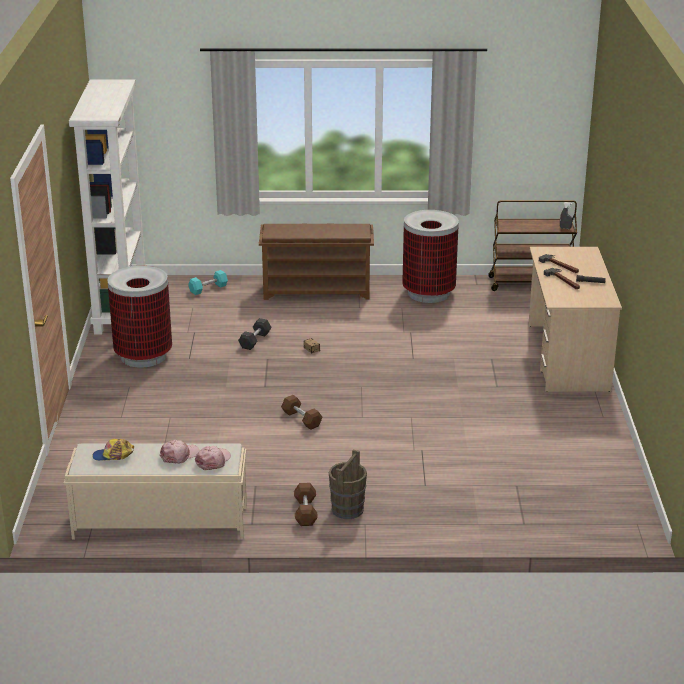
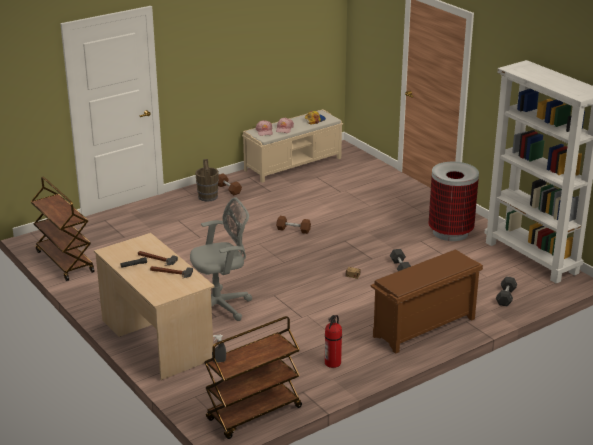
camera: 145 degrees right, 0 degrees up
turquoise dumbbell [188,270,228,295] -> grey dumbbell [496,276,517,306]
trash can [402,210,459,303] -> fire extinguisher [325,315,342,368]
none -> brown cart [31,177,95,281]
none -> grey office chair [190,197,252,321]

